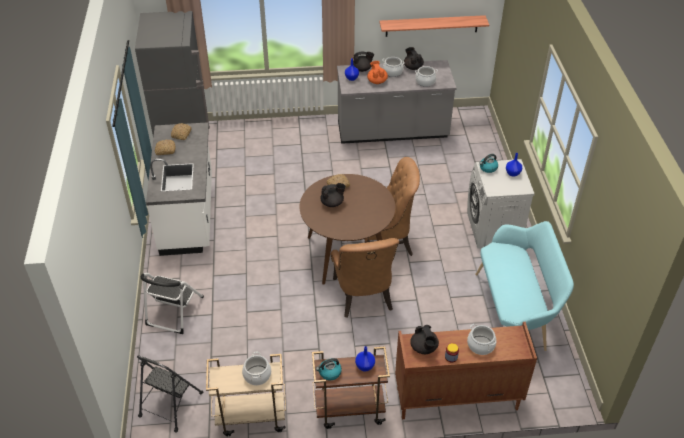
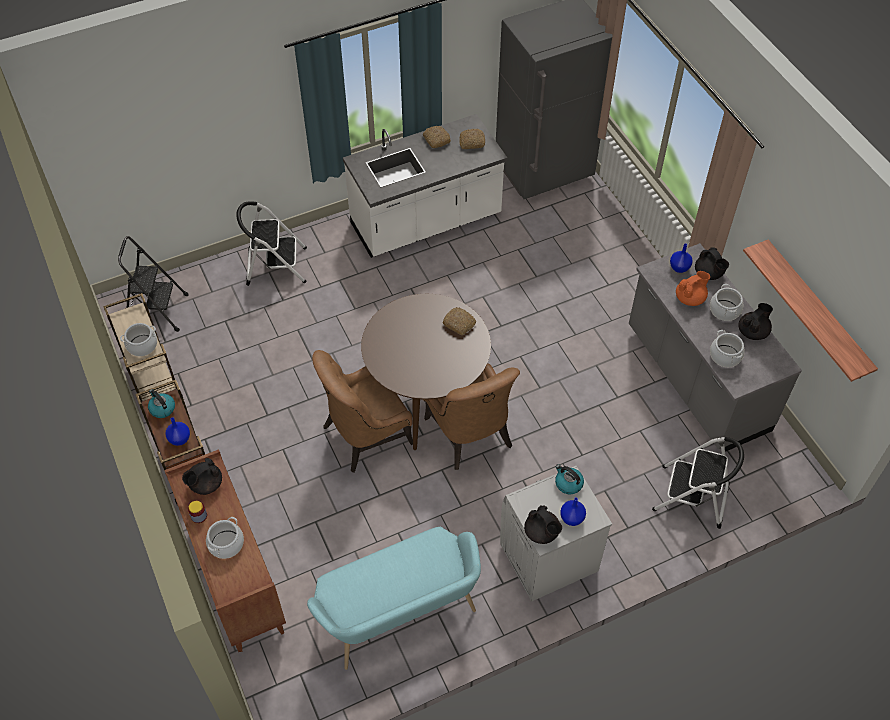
camera: 70 degrees right, 10 degrees up
black teapot [320,183,346,207] -> black teapot moved to [524,505,562,544]
none -> step ladder [652,437,744,529]

